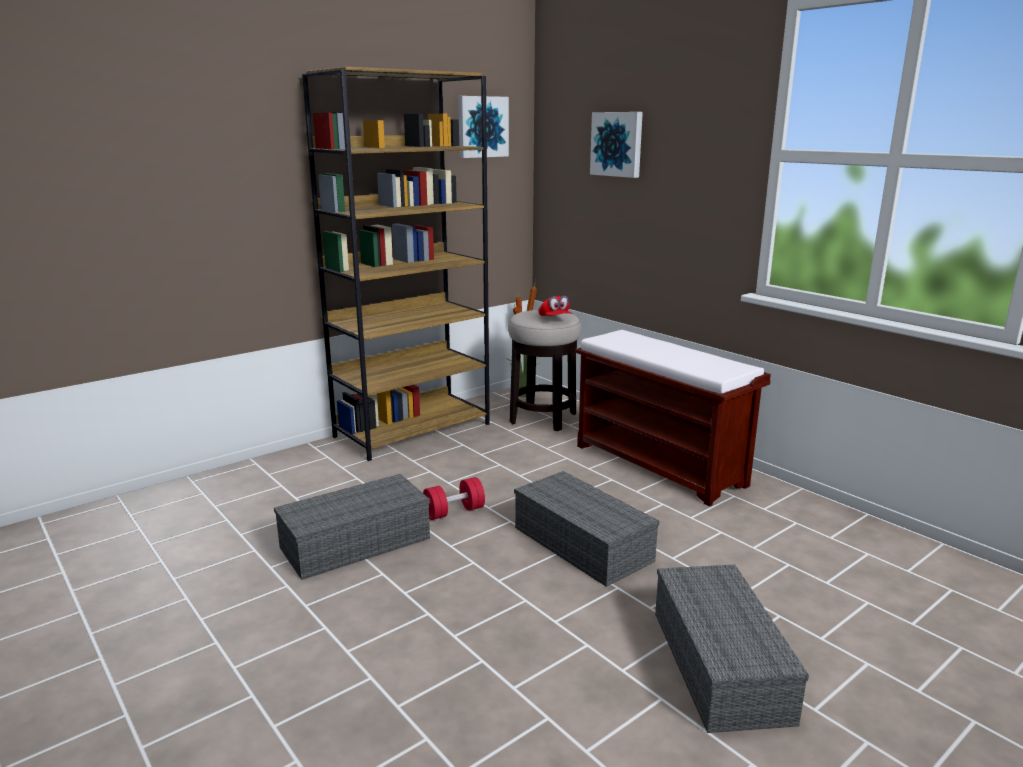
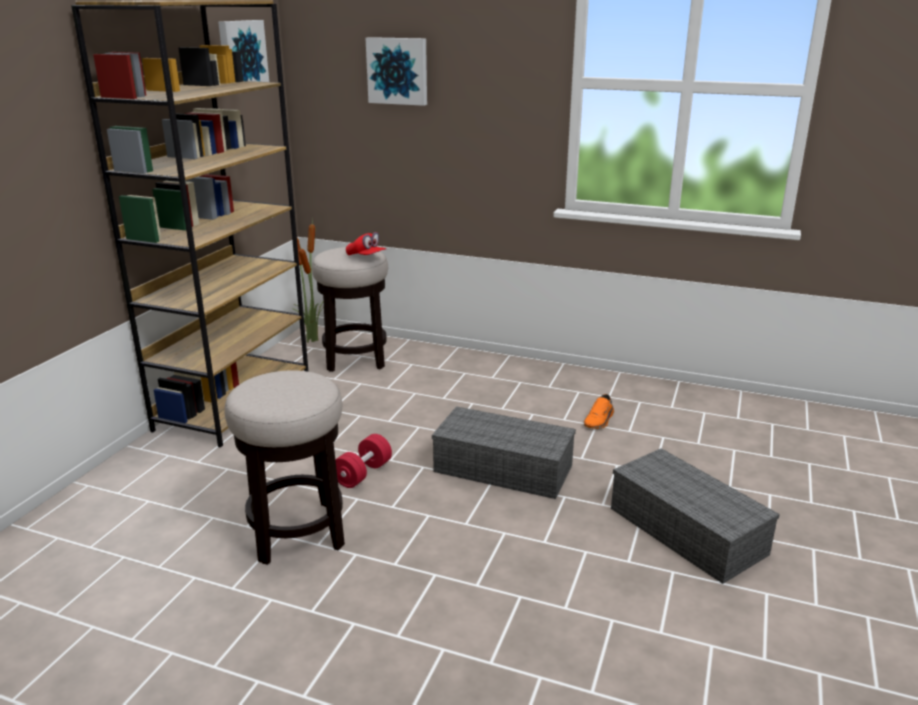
camera: 30 degrees left, 5 degrees up
grey storage box [274,474,430,580] -> stool [225,370,345,565]
brown bench [575,330,771,506] -> none
none -> orange shoe [584,394,614,429]

